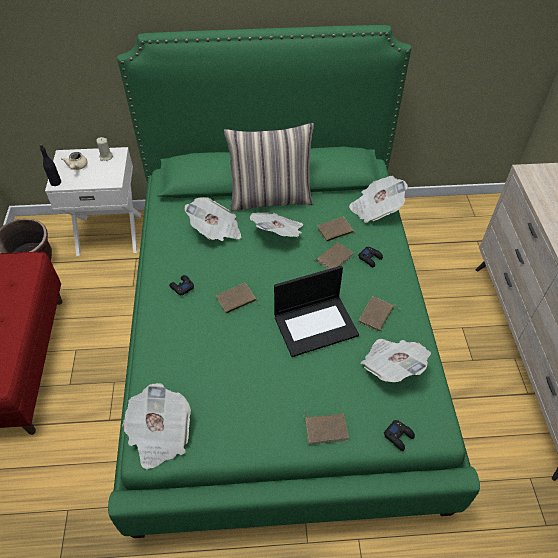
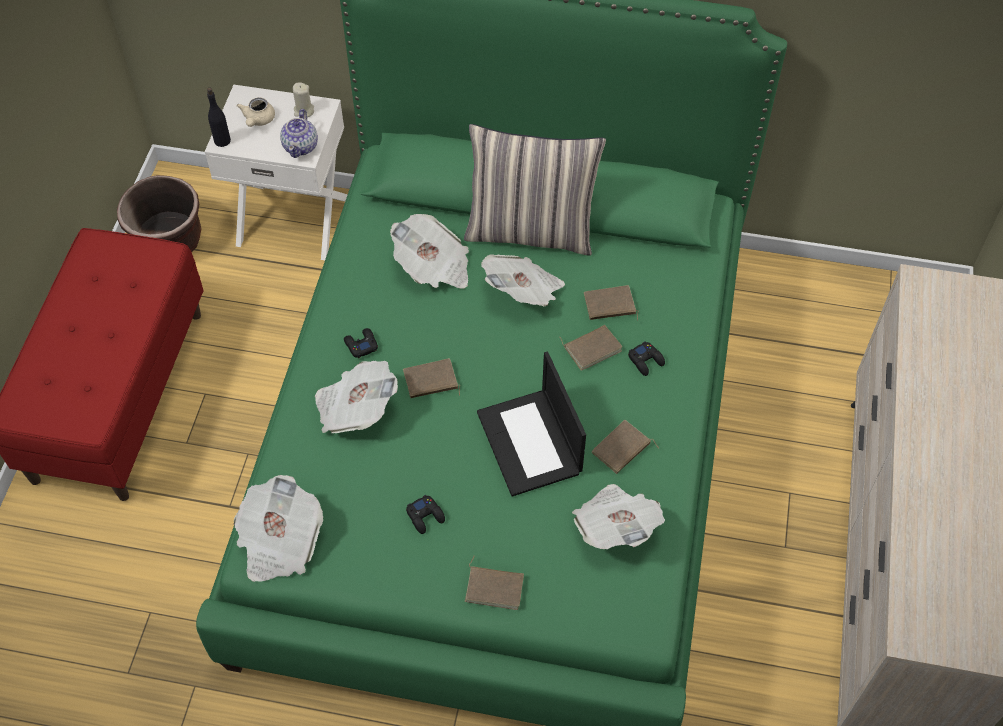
camera: 15 degrees right, 5 degrees up
laptop [274,266,359,357] -> laptop turned 75 degrees clockwise [477,352,586,497]
newspaper [349,176,408,223] -> newspaper moved to [315,361,398,433]
black game controller [384,420,415,451] -> black game controller moved to [406,495,445,534]
none -> teapot [280,109,318,158]

